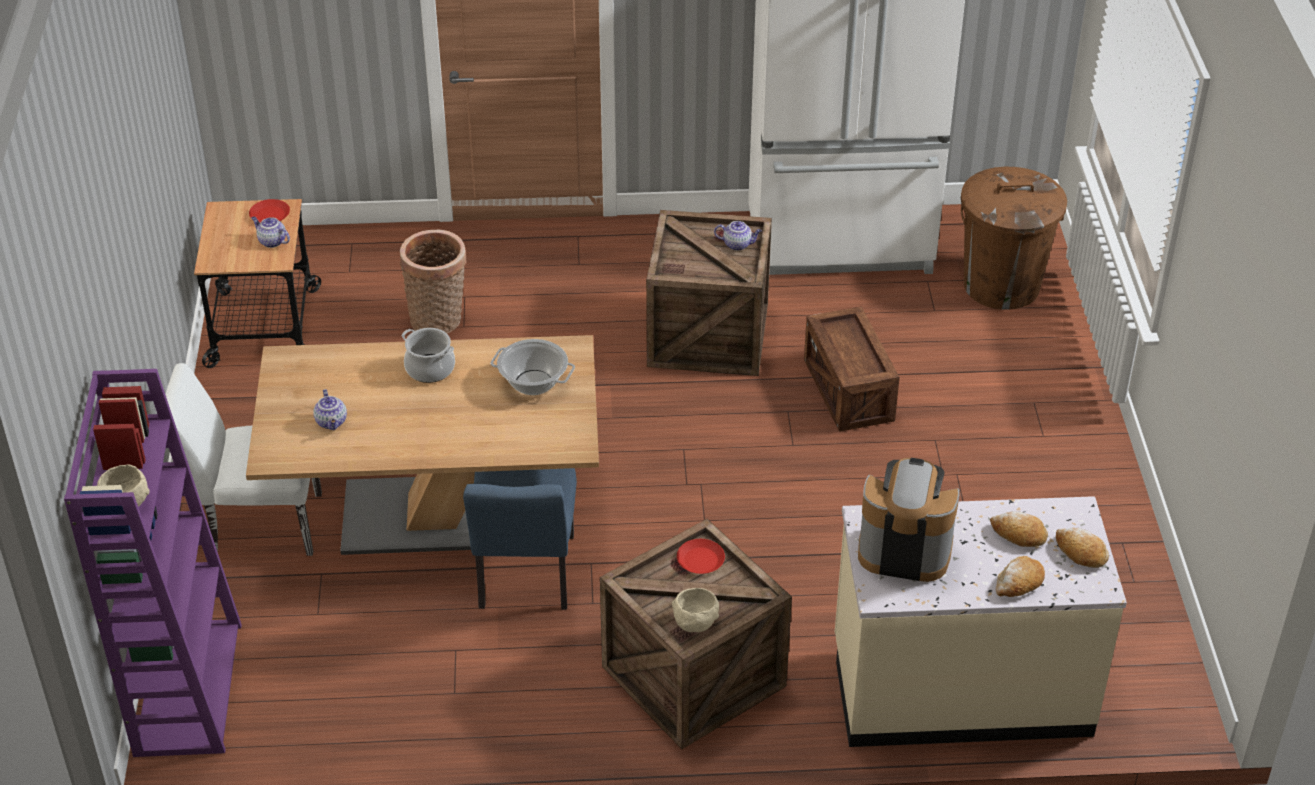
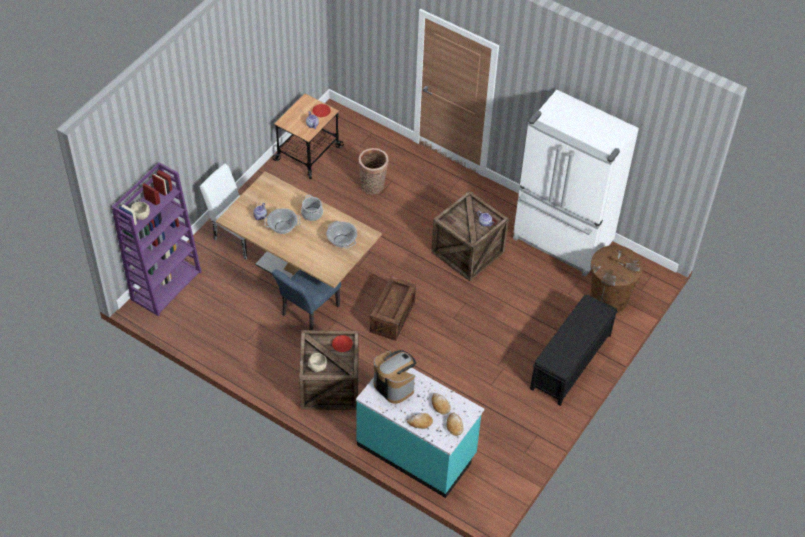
camera: 35 degrees right, 10 degrees up
crate [804,306,900,432] -> crate moved to [370,276,416,341]
beige counter [835,496,1127,747] -> turquoise counter [356,368,484,498]
none -> cooking pot [264,208,300,234]
none -> black bench [530,295,618,406]

